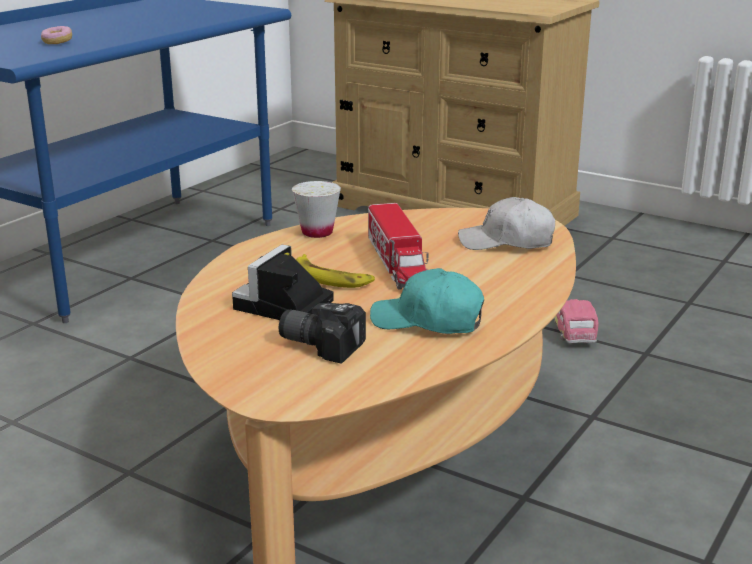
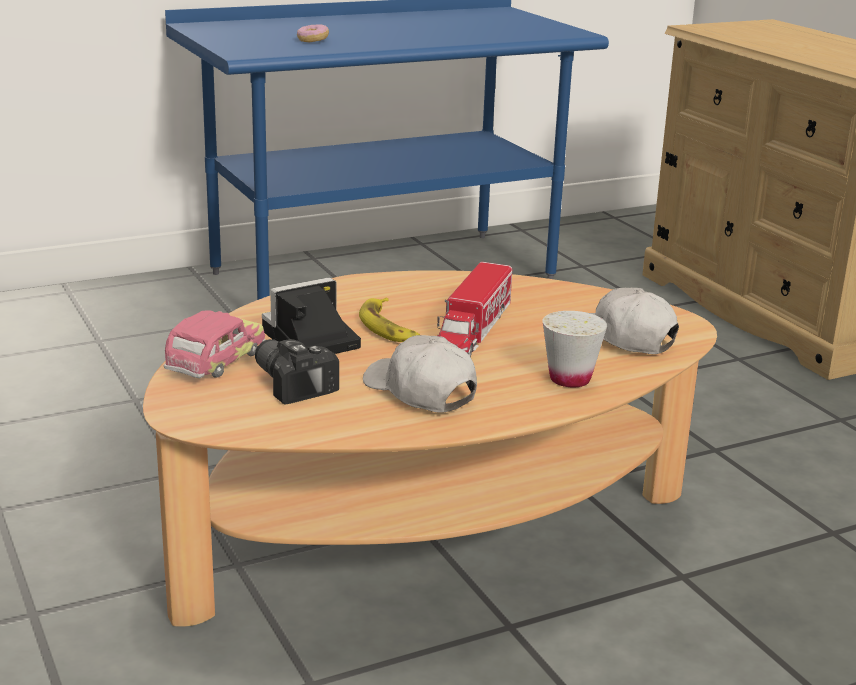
camera: 30 degrees right, 0 degrees up
white cup [292,181,341,238] -> white cup moved to [542,311,607,387]
turquoise cap [370,268,484,334] -> white cap [363,335,477,413]
toy car [554,299,599,343] -> toy car moved to [163,311,266,378]

